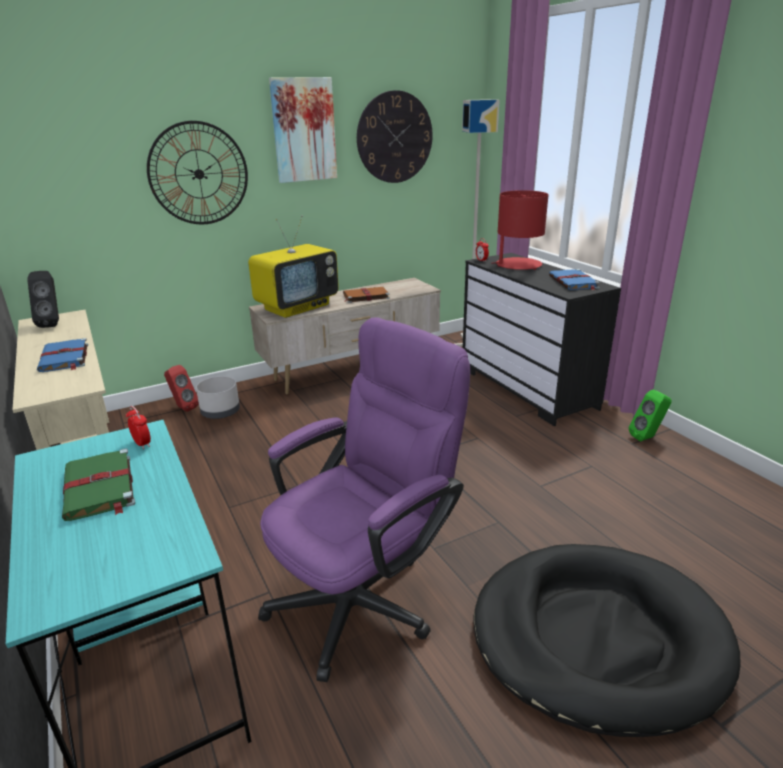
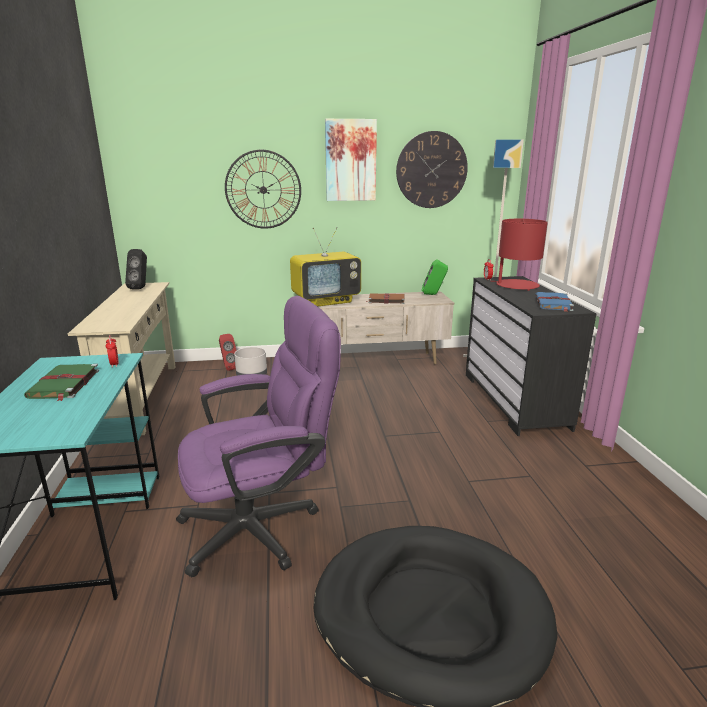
camera: 20 degrees right, 5 degrees down
blue book [37,338,88,372] -> none
green speaker [629,390,671,441] -> green speaker moved to [422,259,448,295]

